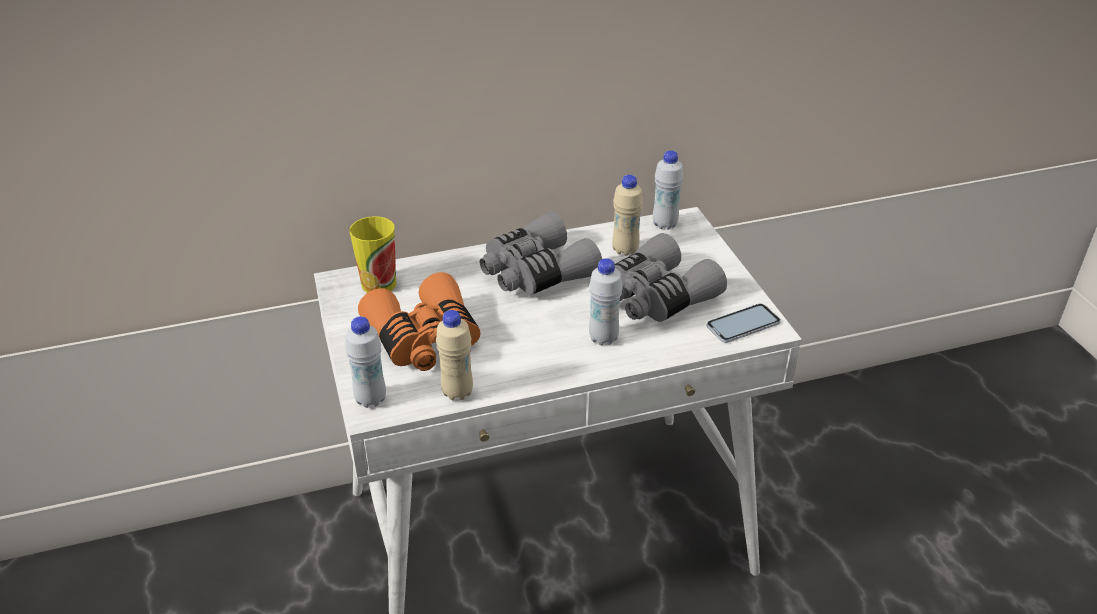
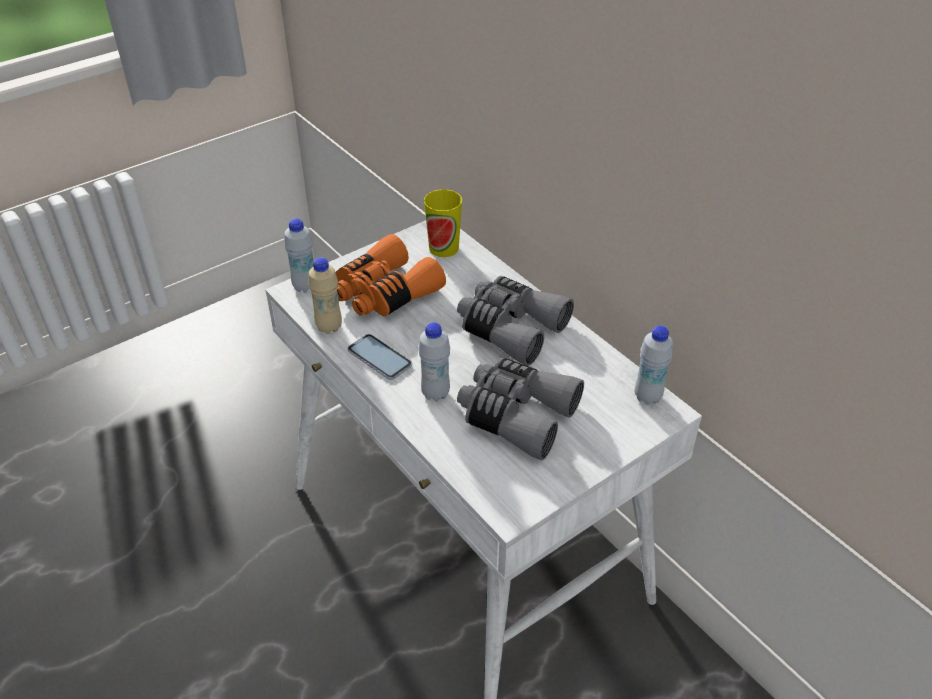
camera: 70 degrees right, 5 degrees up
beige bottle [612,175,643,256] -> none
phone [706,303,781,343] -> phone moved to [347,334,412,380]

